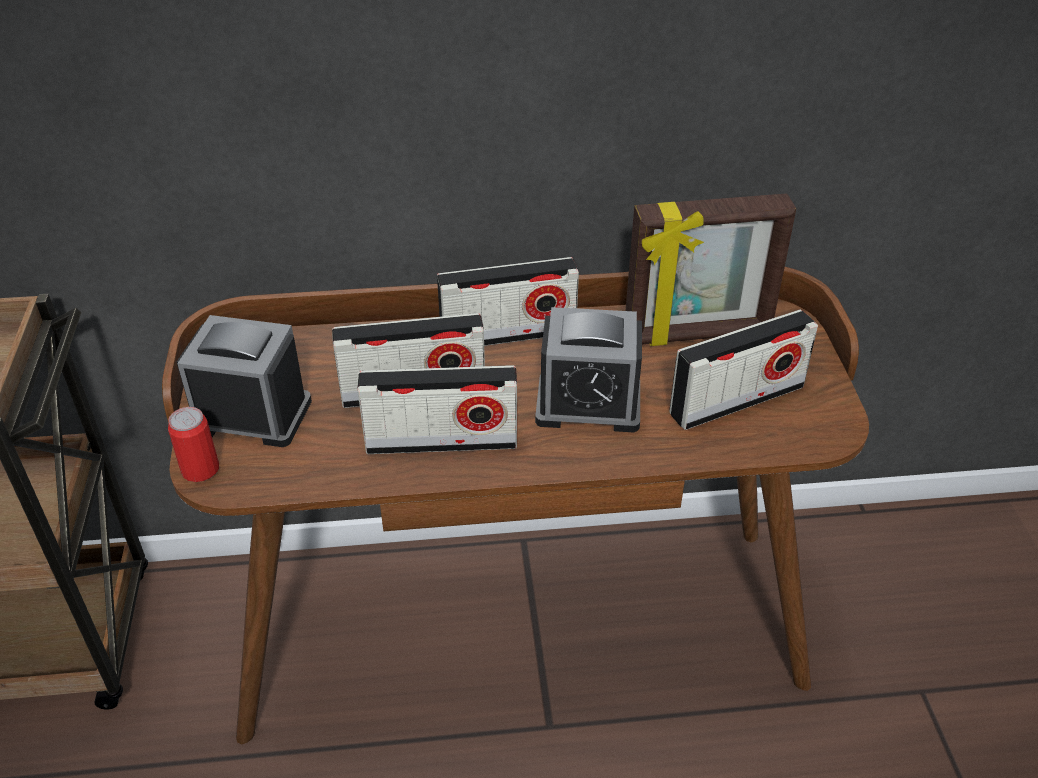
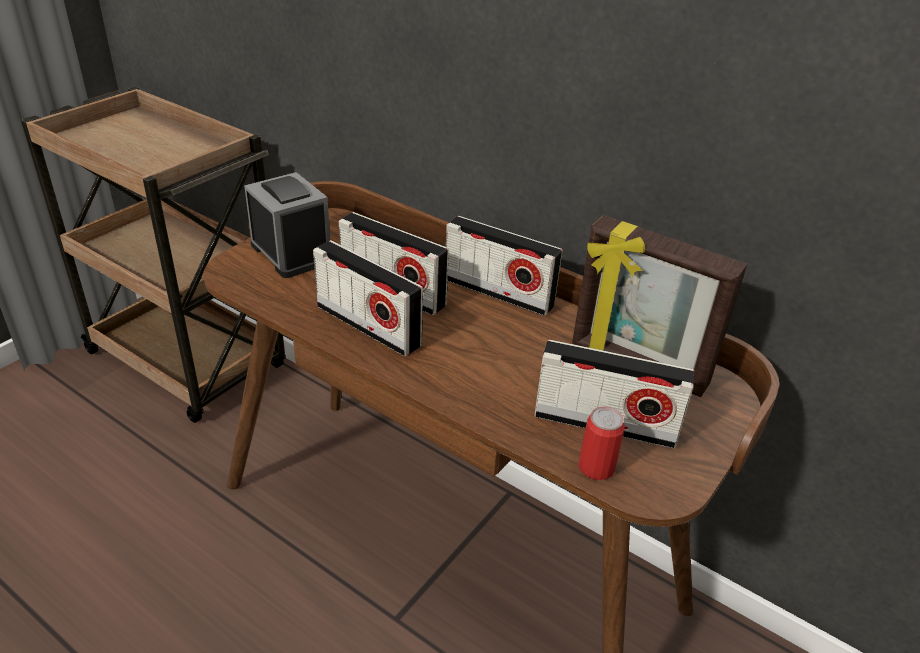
camera: 40 degrees right, 5 degrees down
can [168,407,219,482] -> can moved to [579,406,625,480]
alarm clock [535,307,642,432] -> none

